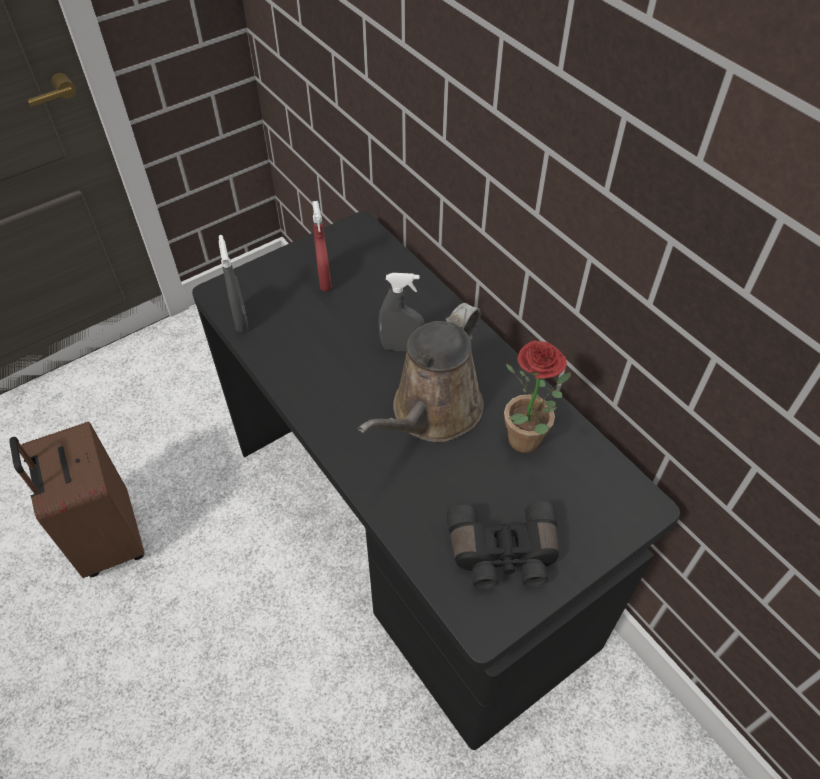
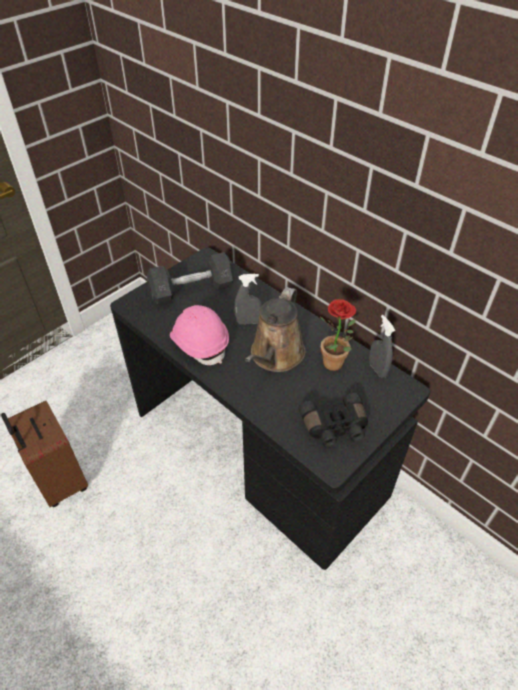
camera: 10 degrees left, 5 degrees down
grey spray bottle [219,235,248,332] -> grey spray bottle moved to [369,315,395,378]
red spray bottle [313,201,332,291] -> grey dumbbell [147,252,235,304]
none -> pink hard hat [170,305,229,365]

